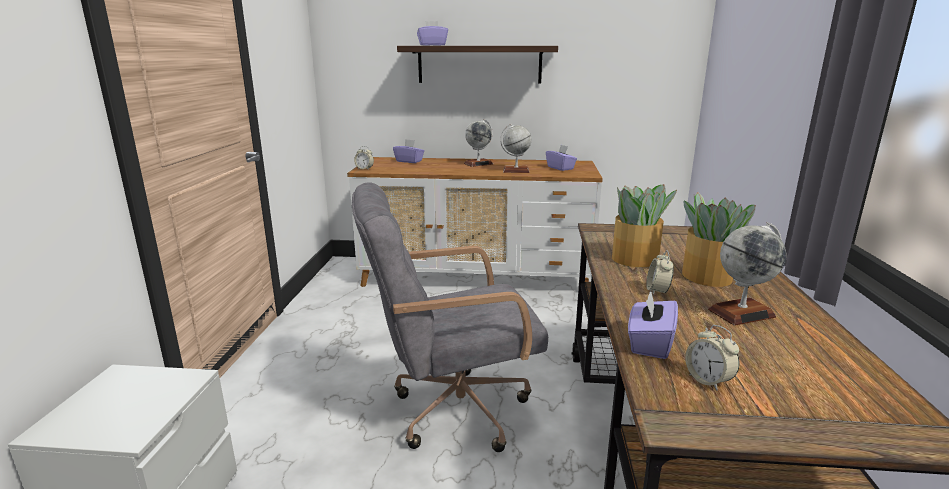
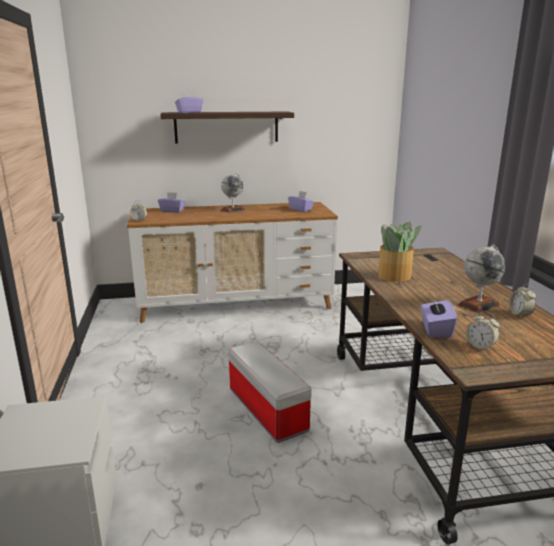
camera: 15 degrees left, 0 degrees up
grey office chair [352,182,548,452] -> storage box [228,341,312,443]
globe [500,124,531,173] -> none
alarm clock [646,250,674,295] -> alarm clock moved to [509,284,536,318]
potted plant [682,192,756,287] -> none

